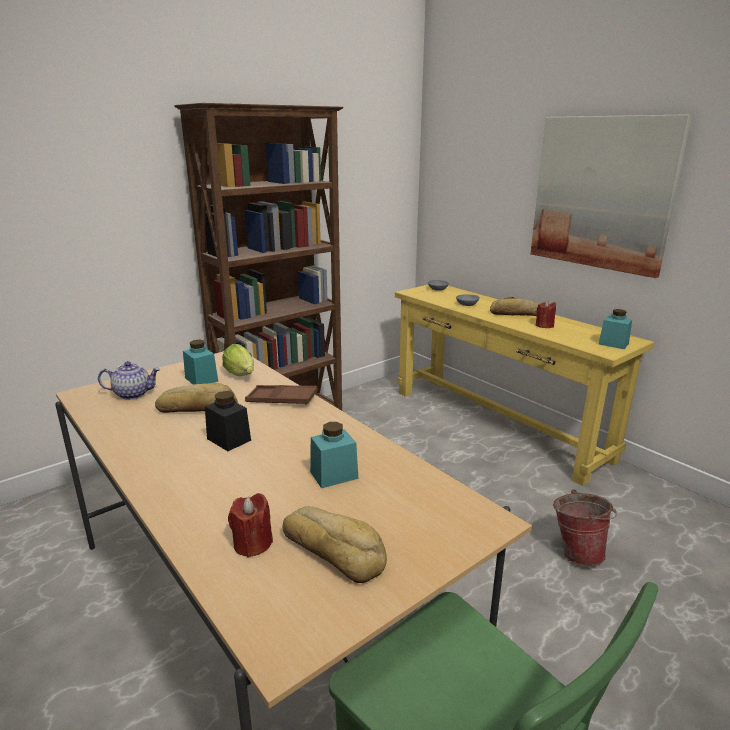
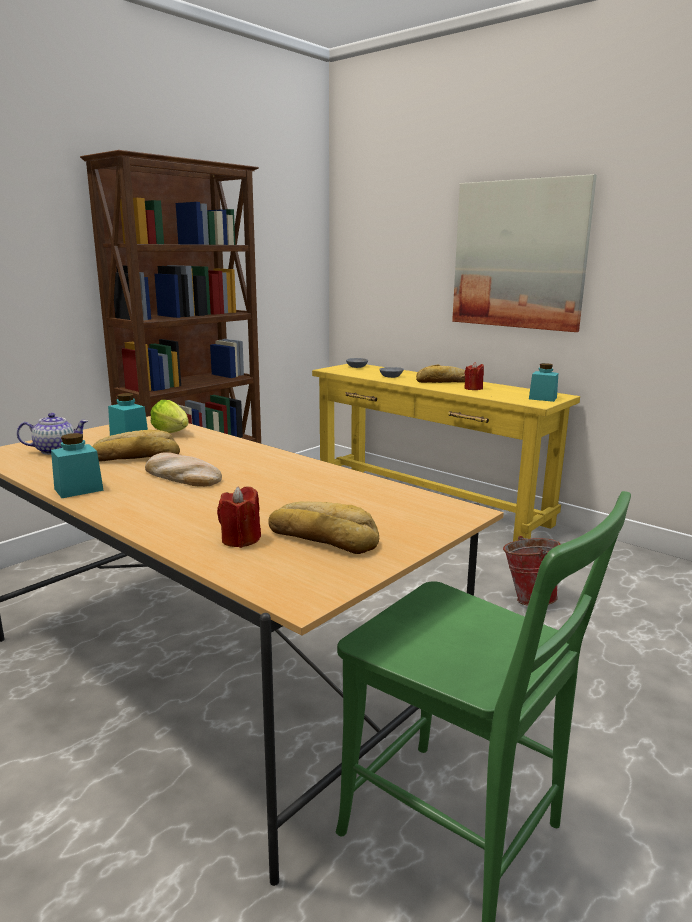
camera: 10 degrees left, 5 degrees down
black jar [205,391,251,451] -> bread [145,452,222,487]
brown tray [245,385,318,405] -> none
turquoise jar [310,422,358,488] -> turquoise jar moved to [51,433,104,498]

